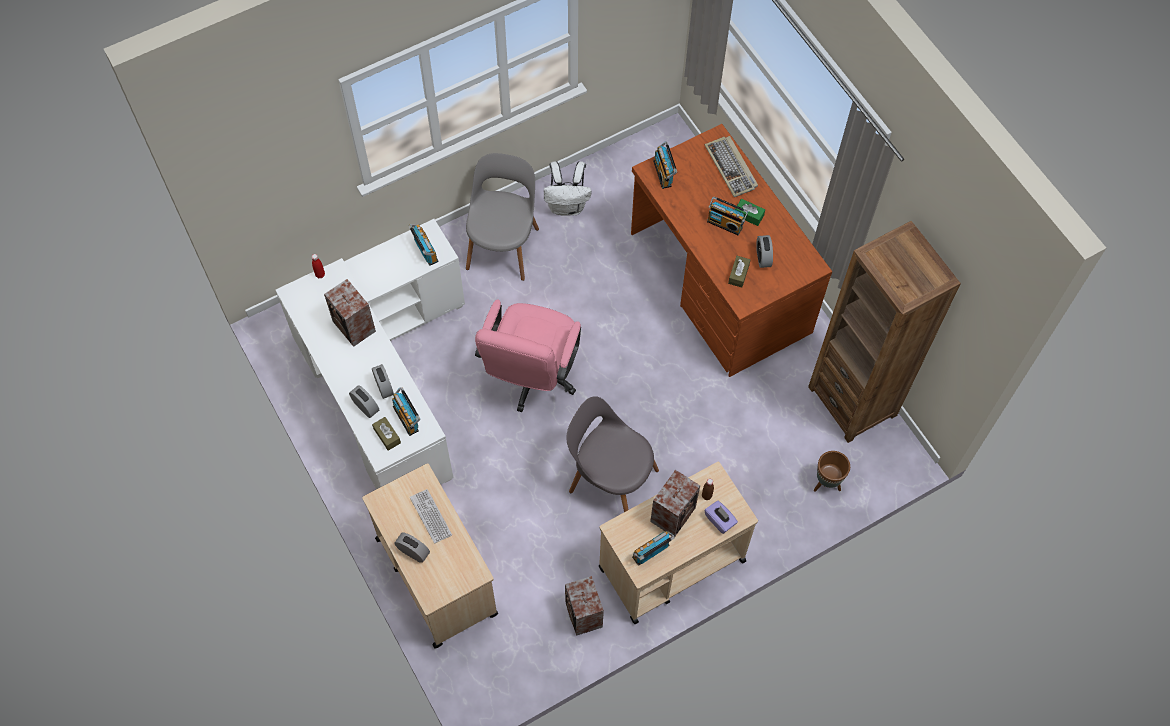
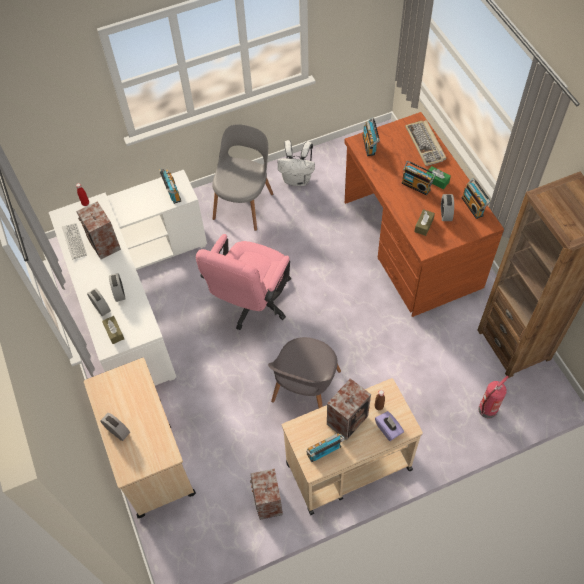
camera: 10 degrees right, 5 degrees down
radio [392,387,420,436] -> radio moved to [462,178,491,219]
keyboard [410,489,452,544] -> keyboard moved to [62,223,87,260]
grey chair [566,396,659,512] -> grey chair turned 105 degrees counterclockwise [268,337,341,408]
brown planter [814,451,850,492] -> fire extinguisher [478,376,509,418]

